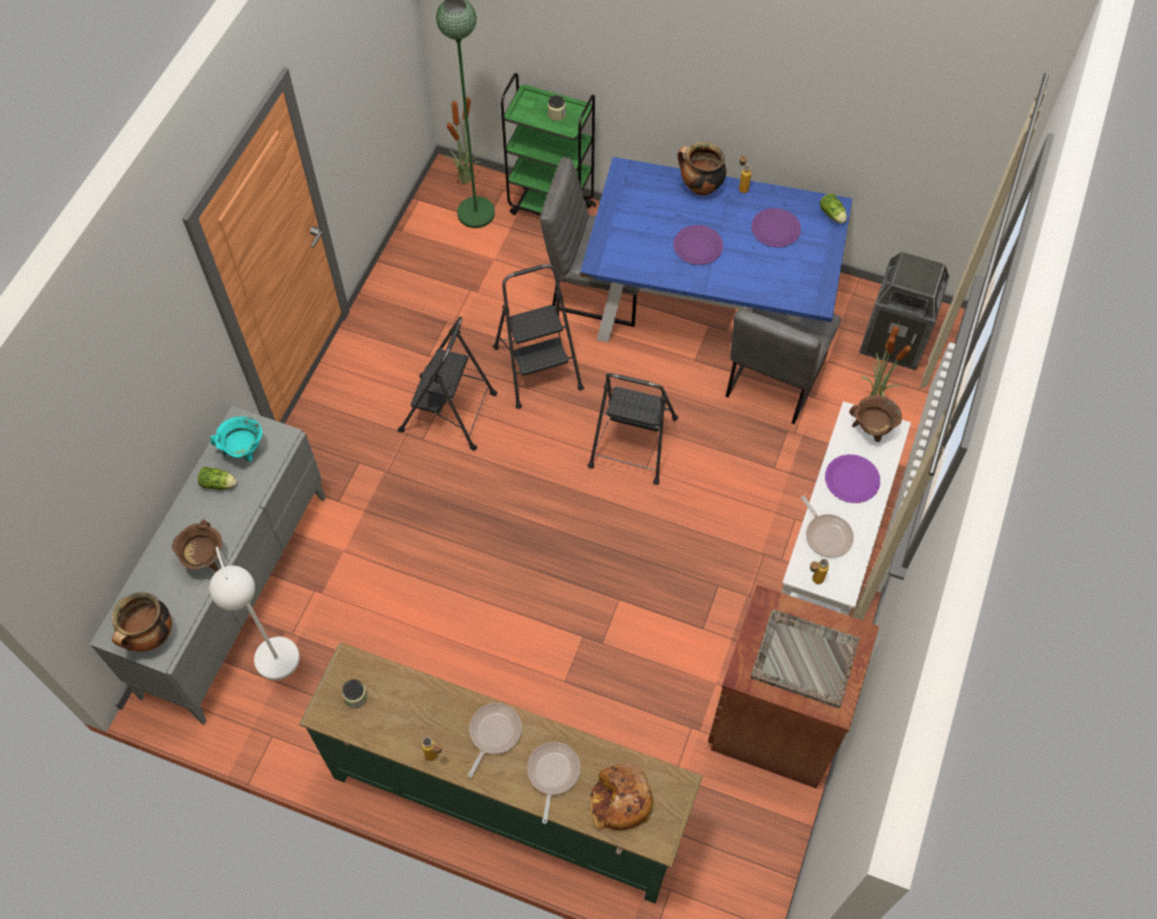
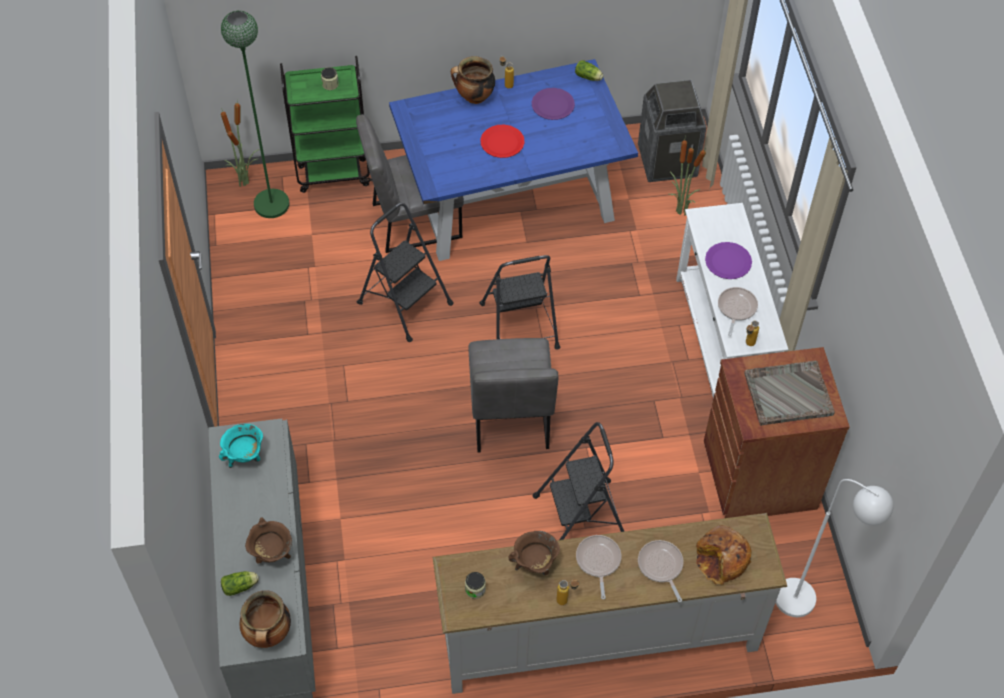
camera: 30 degrees left, 5 degrees down
lettuce [198,467,237,490] -> lettuce moved to [221,571,259,596]
white floor lamp [209,547,300,680] -> white floor lamp moved to [776,479,894,617]
green cabinet [299,642,703,904] -> grey cabinet [432,513,787,694]
black step ladder [398,317,497,451] -> black step ladder moved to [533,422,625,540]
purple plate [673,225,723,265] -> red plate [480,125,525,158]
grey chair [725,308,841,424] -> grey chair moved to [468,338,558,453]
frying pan [801,496,854,558] -> frying pan turned 105 degrees counterclockwise [718,287,758,336]
brown cooking pot [849,395,902,442] -> brown cooking pot moved to [508,531,560,576]

